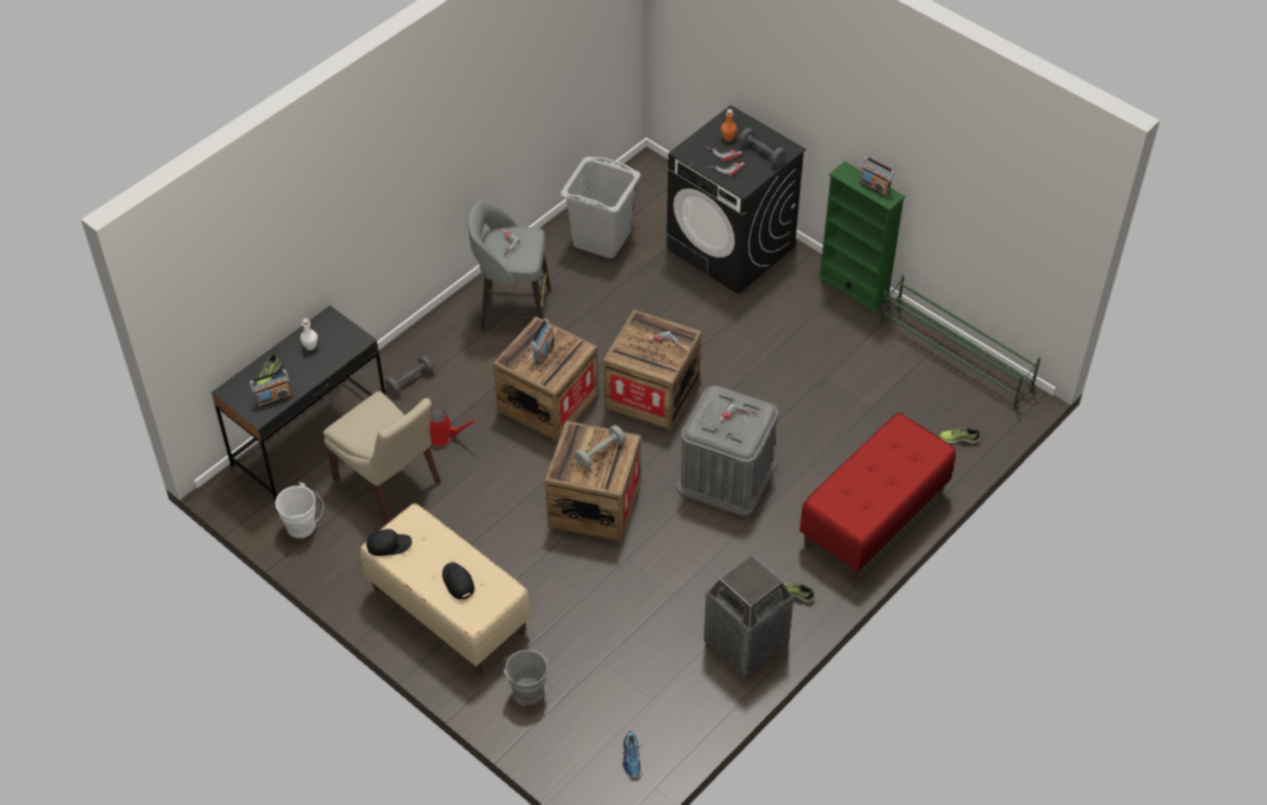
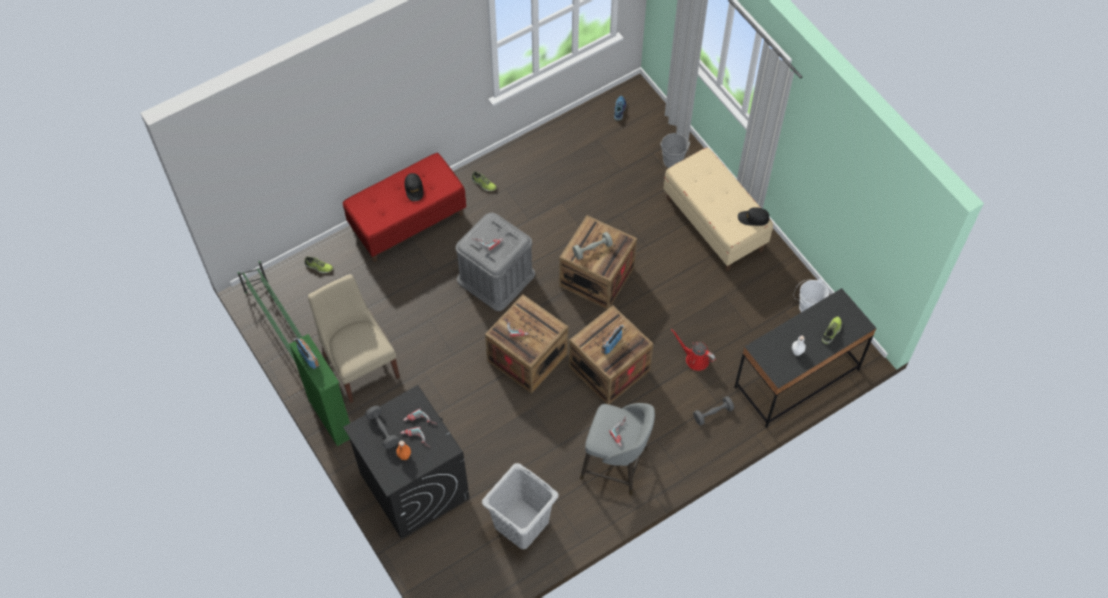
camera: 165 degrees left, 10 degrees up
radio [250,369,292,408] -> none
beige chair [323,391,441,524] -> beige chair moved to [308,274,400,403]
black cap [442,562,475,600] -> black cap moved to [405,173,423,201]
trash can [704,554,794,679] -> none

